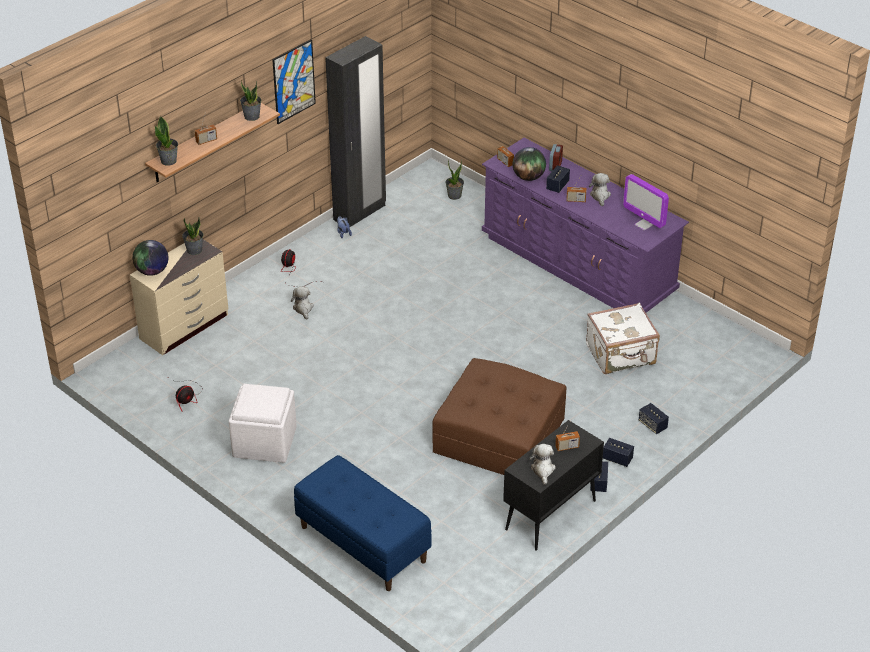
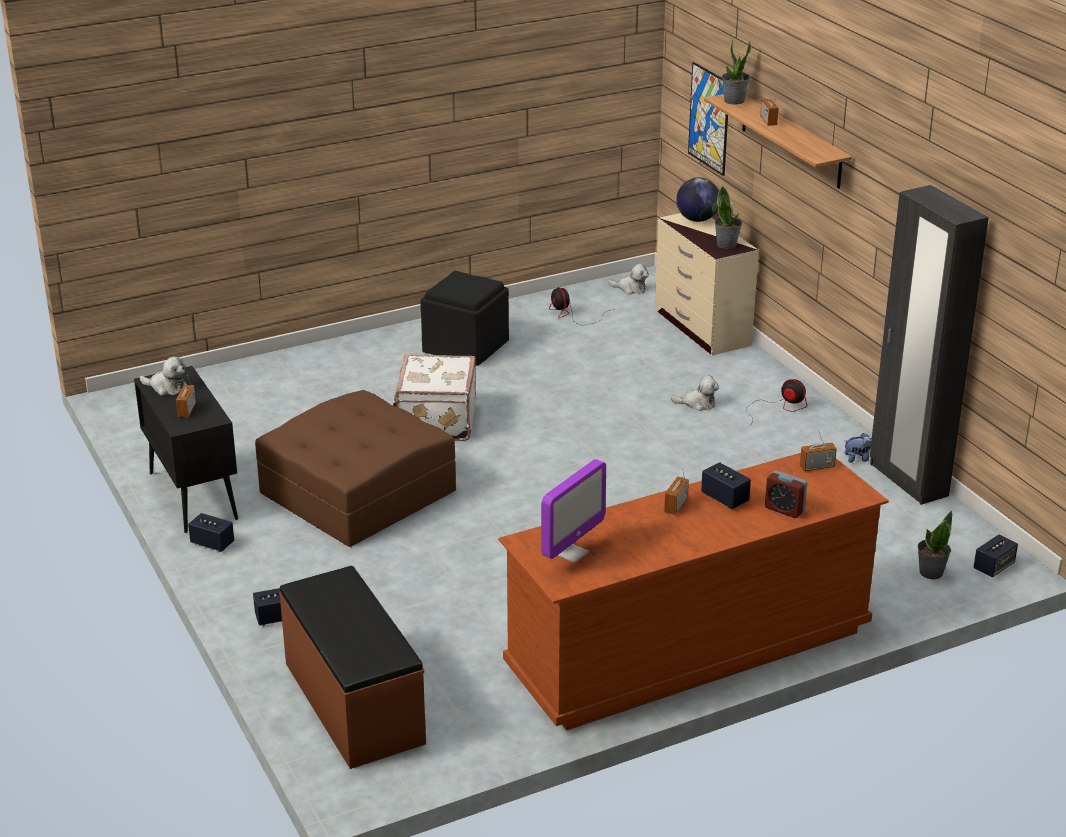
camera: 110 degrees right, 10 degrees down
white ottoman [229,384,297,463] -> black ottoman [421,271,509,366]
potted plant [240,80,261,121] -> none
picture [272,39,316,124] -> picture moved to [688,62,728,176]
blue bench [294,455,432,591] -> none
purple dresser [482,138,689,313] -> brown dresser [498,453,889,731]
globe [513,147,546,181] -> none
white suitcase [586,303,660,374] -> white suitcase moved to [393,354,476,441]
plush toy [589,173,611,206] -> plush toy moved to [608,264,649,295]
speaker [603,438,634,467] -> speaker moved to [973,535,1018,577]
monitor [623,174,669,231] -> monitor turned 150 degrees clockwise [541,459,606,563]
none -> brown bench [279,566,426,769]

